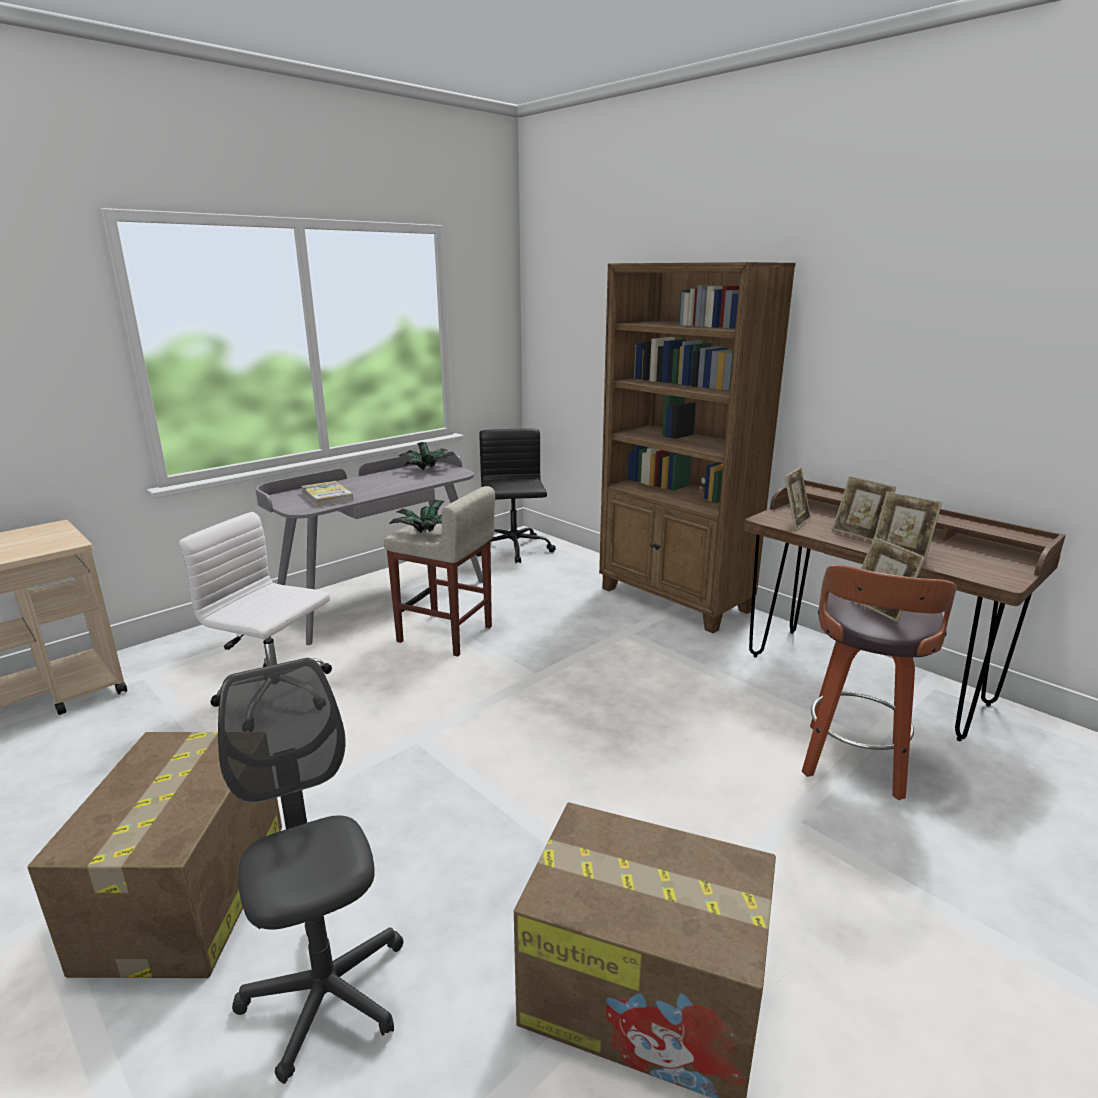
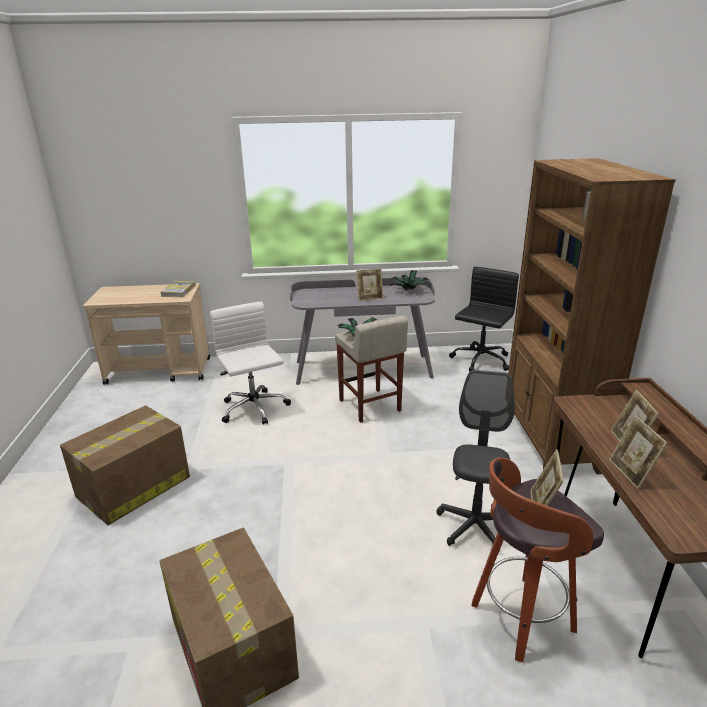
camera: 40 degrees right, 5 degrees up
grey office chair [218,658,403,1084] -> grey office chair moved to [436,370,515,552]
book [301,481,354,507] -> book moved to [161,281,195,297]
picture frame [785,467,811,530] -> picture frame moved to [356,269,383,301]

